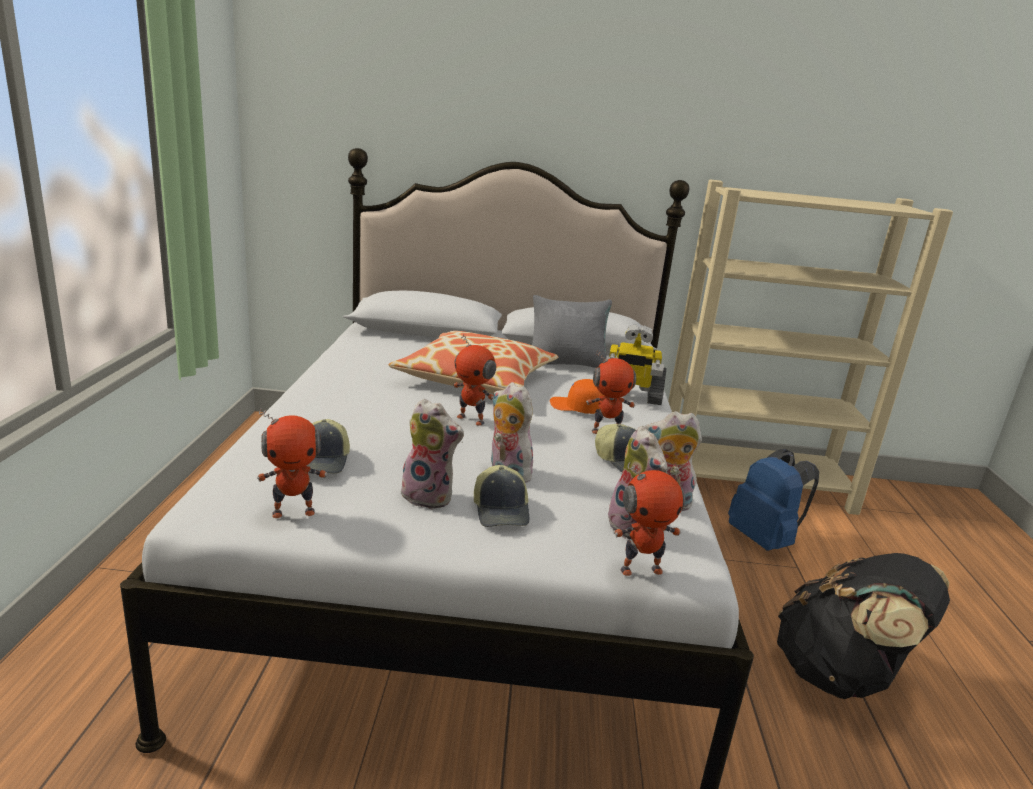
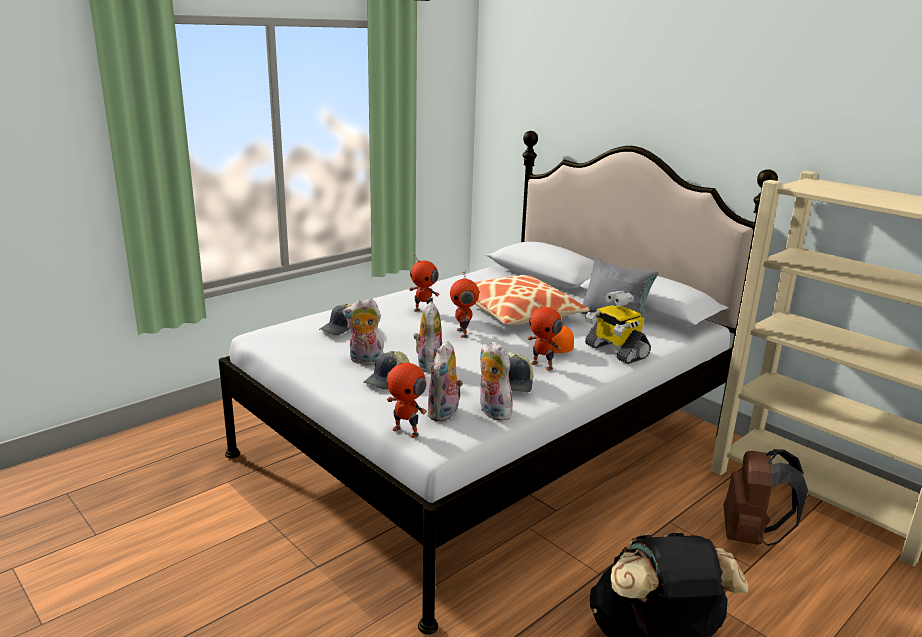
camera: 45 degrees right, 0 degrees up
toy robot [257,408,327,518] -> toy robot moved to [409,255,440,312]
plush toy [401,399,464,510] -> plush toy turned 120 degrees clockwise [343,298,384,367]
blue backpack [728,449,819,551] -> brown backpack [723,449,808,546]

